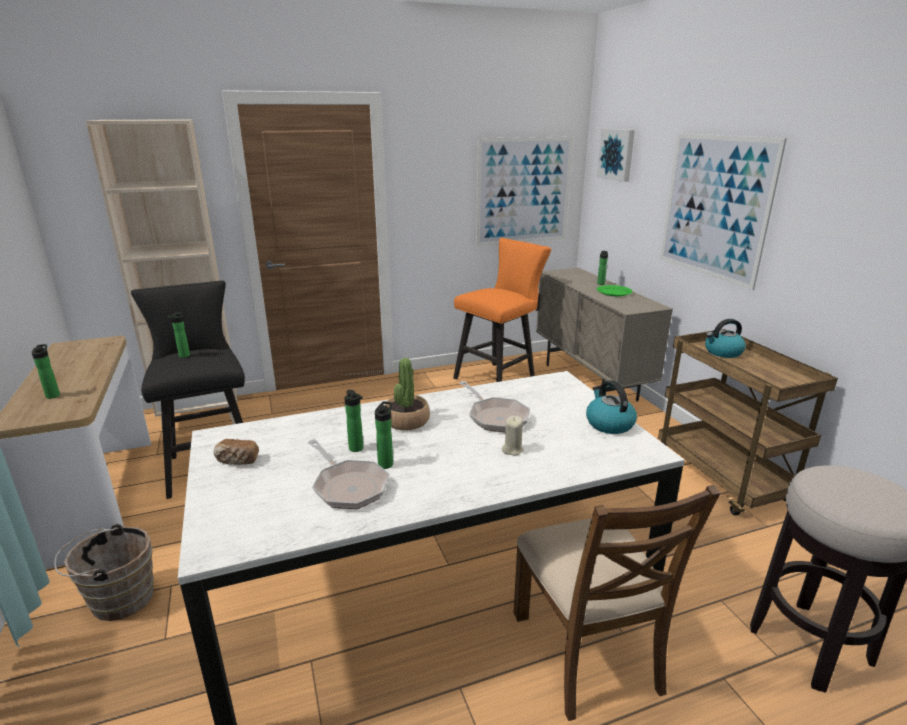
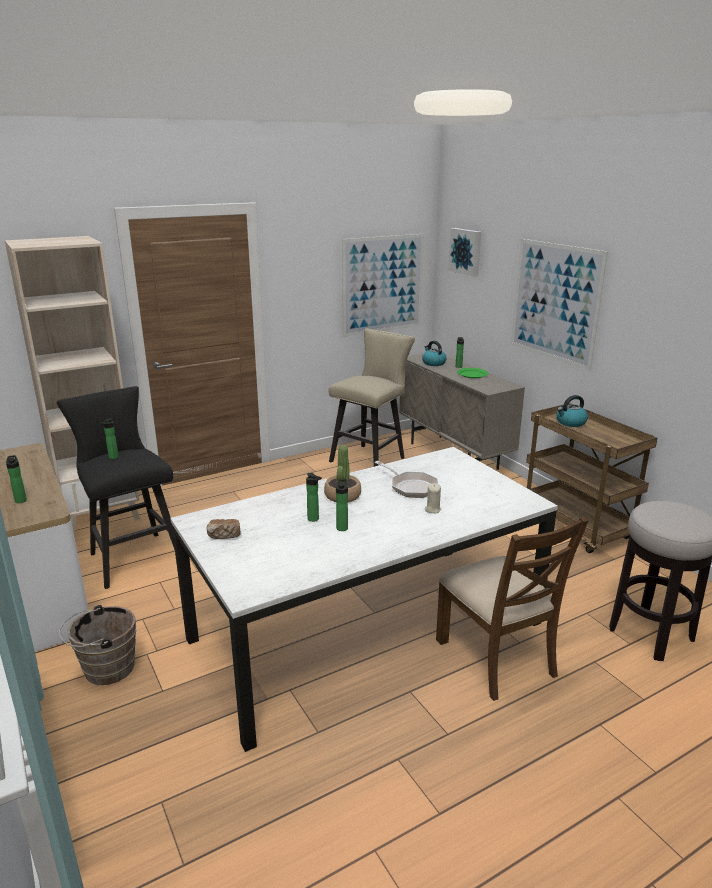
camera: 10 degrees left, 0 degrees up
frying pan [308,439,390,509] -> none
orange stool [453,238,551,382] -> beige stool [328,328,415,467]
kettle [586,380,637,434] -> kettle moved to [422,341,447,366]

